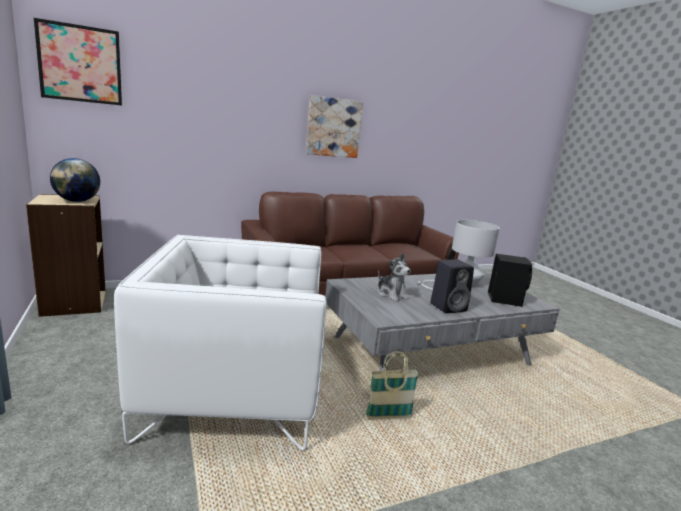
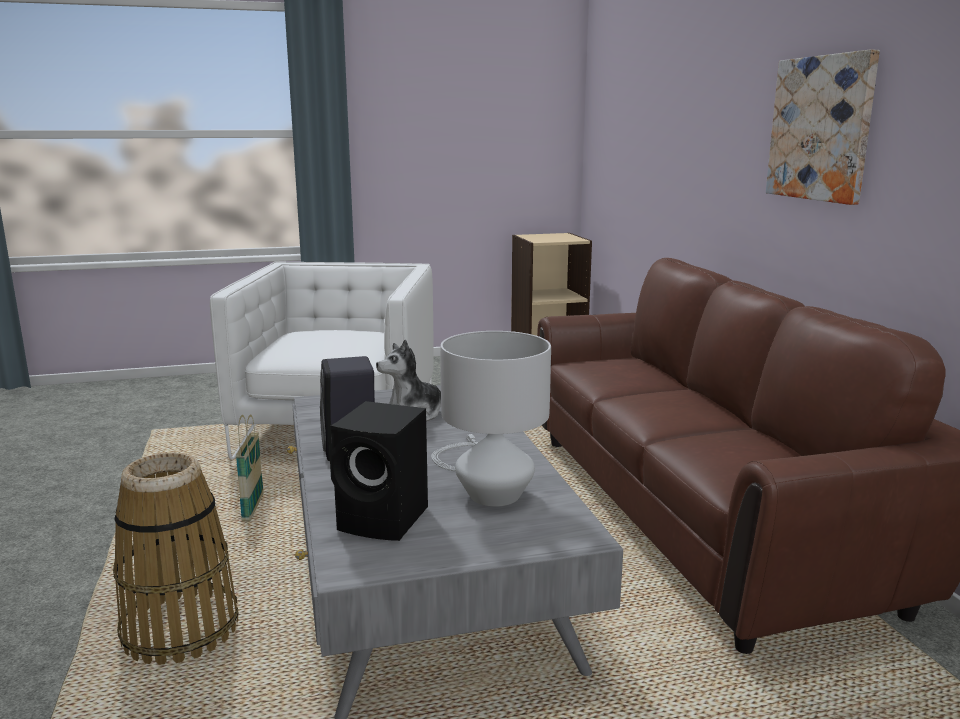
camera: 100 degrees right, 0 degrees up
picture [34,18,122,105] -> none
globe [50,158,100,202] -> none
none -> basket [113,453,239,665]

